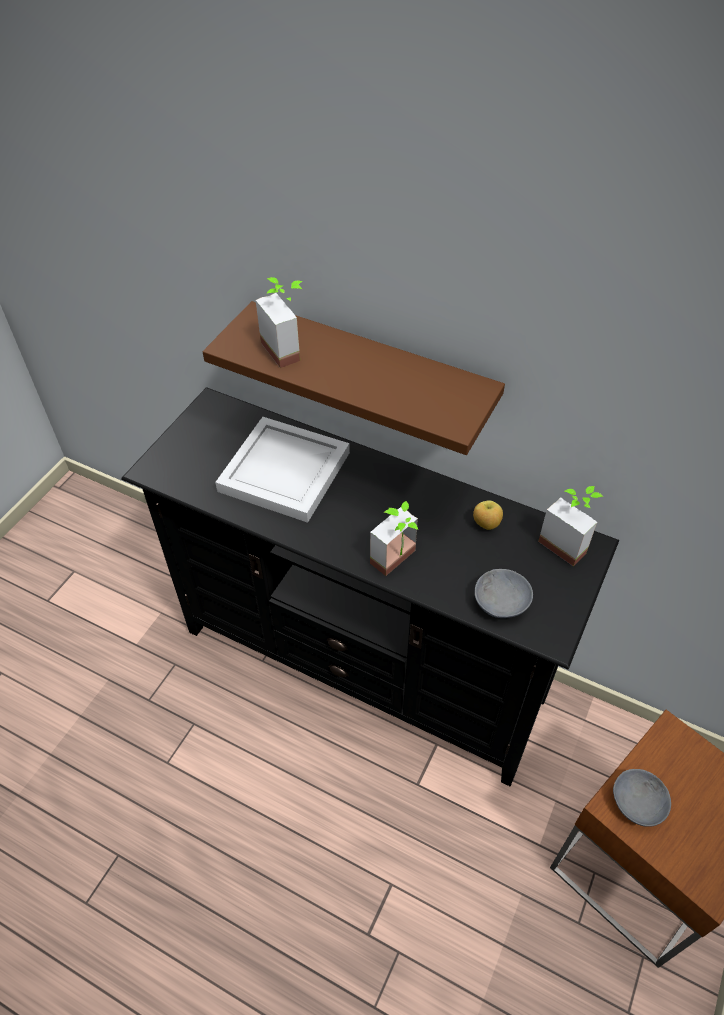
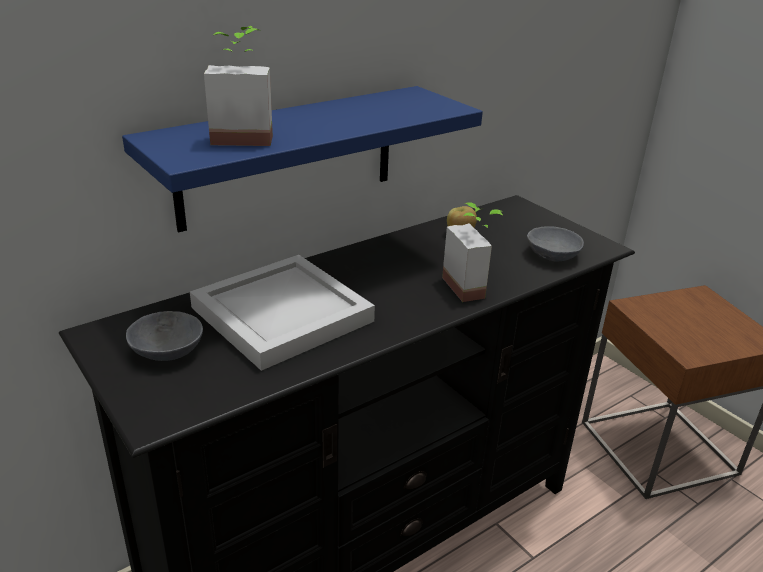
camera: 65 degrees left, 20 degrees down
brown shelf [203,301,505,455] -> blue shelf [122,86,483,232]
potted plant [538,486,604,566] -> none
grey bowl [613,769,671,827] -> grey bowl moved to [126,311,203,361]

